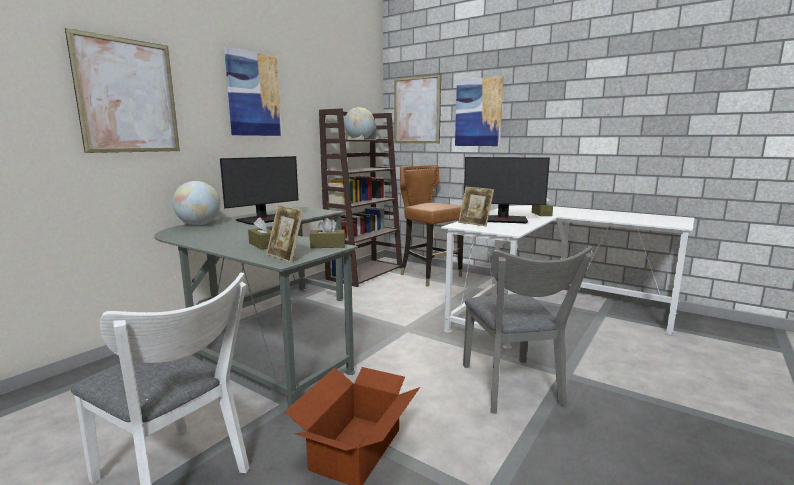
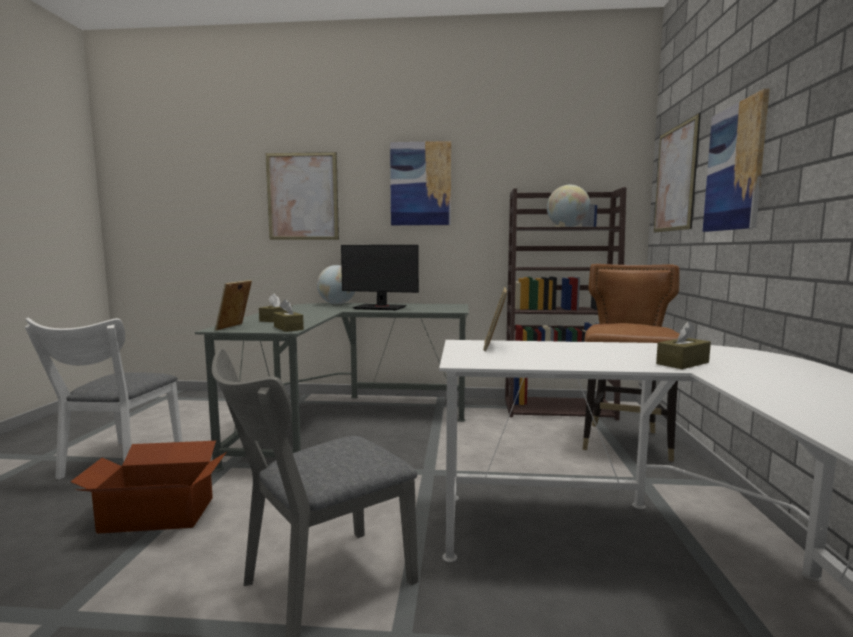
camera: 60 degrees right, 5 degrees down
monitor [464,157,550,223] -> none

